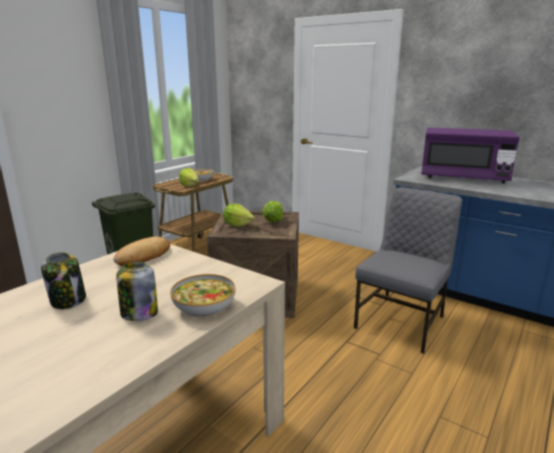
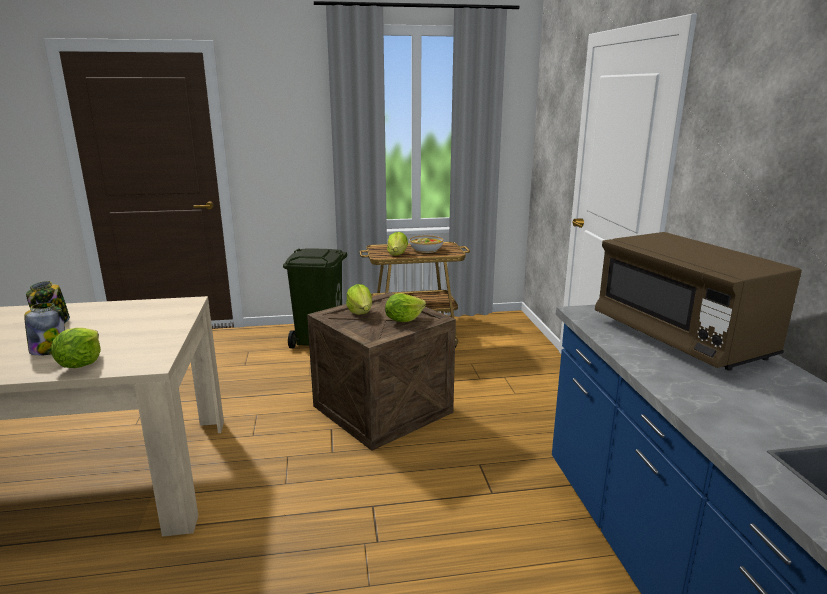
camera: 45 degrees right, 0 degrees up
bread [114,236,170,266] -> none
bowl [170,274,235,317] -> lettuce [51,328,101,368]
grey chair [354,187,462,354] -> none
purple microwave [421,127,520,183] -> brown microwave [595,232,802,371]

